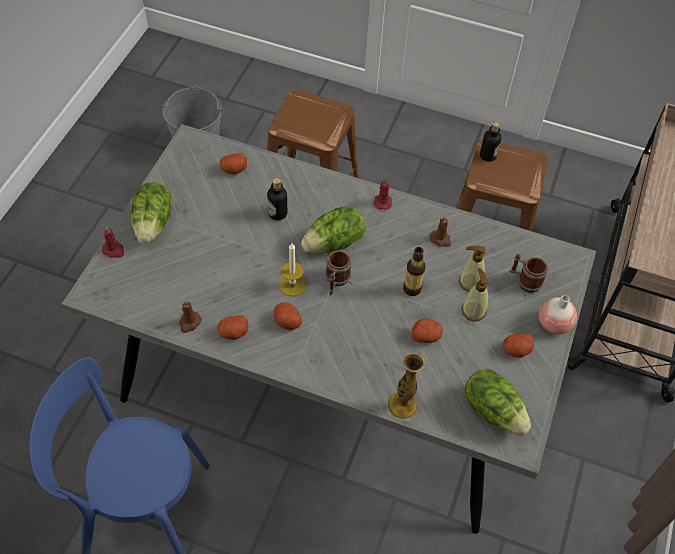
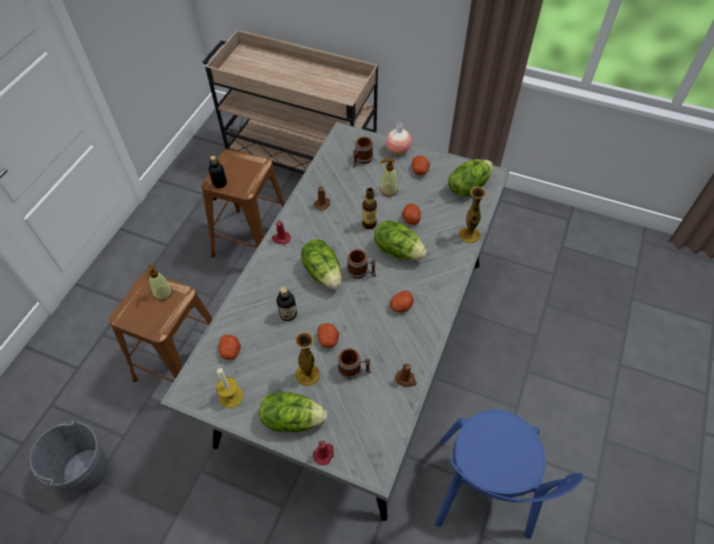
camera: 85 degrees left, 0 degrees up
potato [217,315,248,340] -> potato moved to [317,323,339,348]
candle [280,243,306,296] -> candle moved to [216,367,243,408]
soap dispenser [459,246,485,292] -> soap dispenser moved to [146,264,173,301]
none -> vase [295,332,320,386]
none -> mug [338,348,371,379]
none -> lettuce [374,220,427,260]

